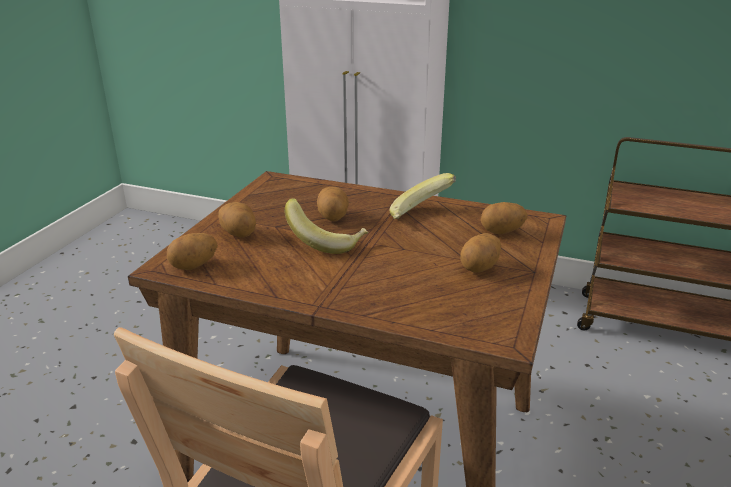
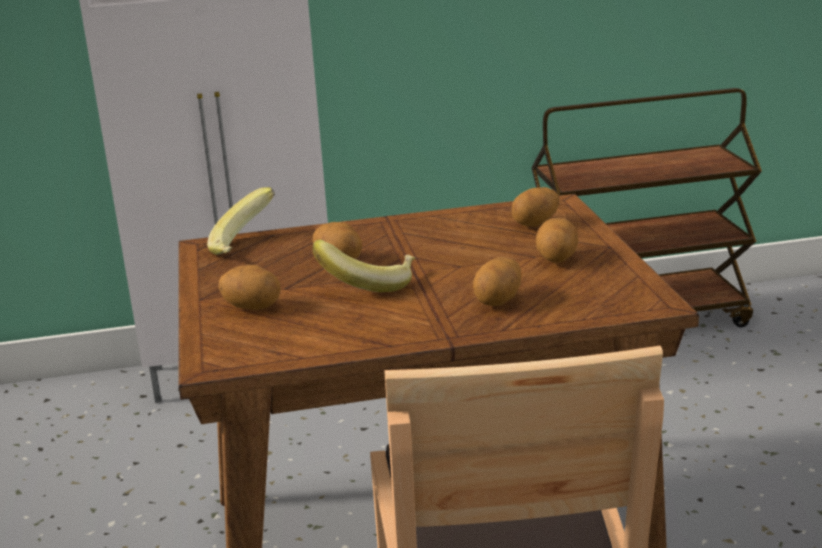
camera: 30 degrees left, 5 degrees down
potato [166,233,218,270] -> potato moved to [473,257,521,306]
banana [390,173,456,219] -> banana moved to [207,187,275,255]

